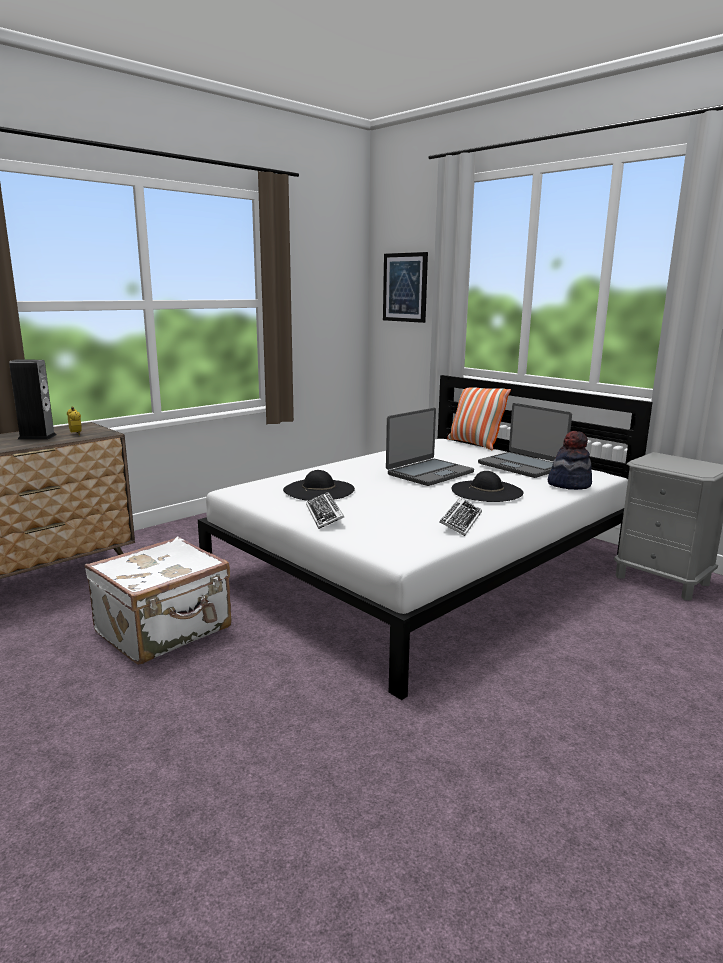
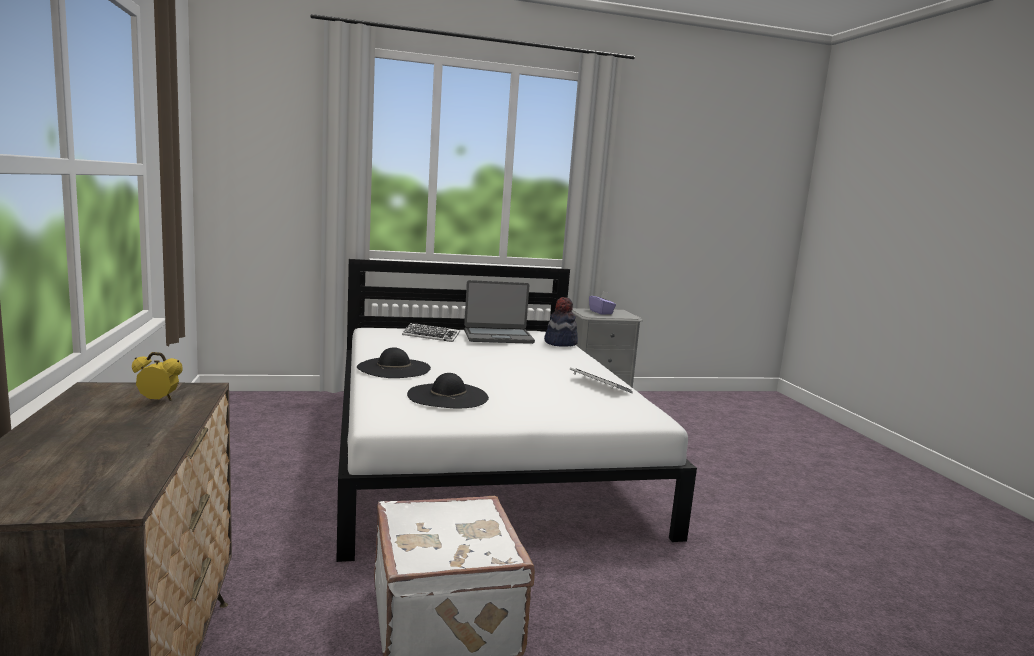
camera: 60 degrees left, 5 degrees down
speaker [9,360,56,440] -> none
keyboard [306,492,344,529] -> keyboard moved to [402,323,460,342]
picture [383,252,428,323] -> none
laptop [386,408,474,486] -> none
pillow [447,387,511,450] -> none
black hat [452,471,524,502] -> black hat moved to [357,348,431,378]
none -> purple tissue box [589,291,616,314]

